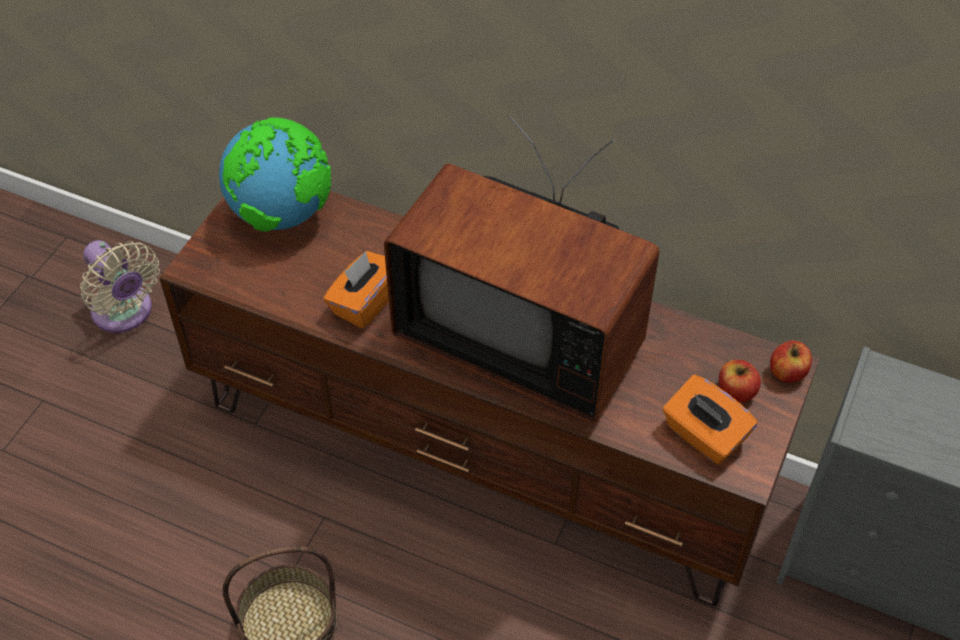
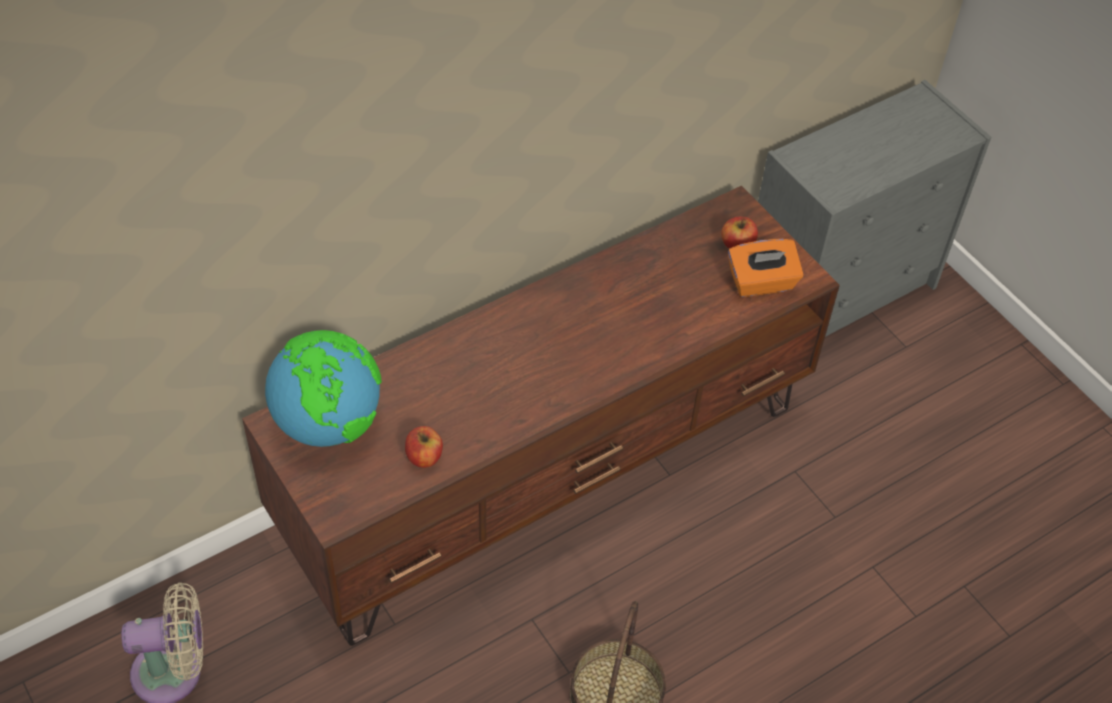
camera: 60 degrees left, 0 degrees up
orange tissue box [323,251,389,329] -> none
television [384,114,659,423] -> none
apple [770,340,812,383] -> apple moved to [405,426,443,468]

